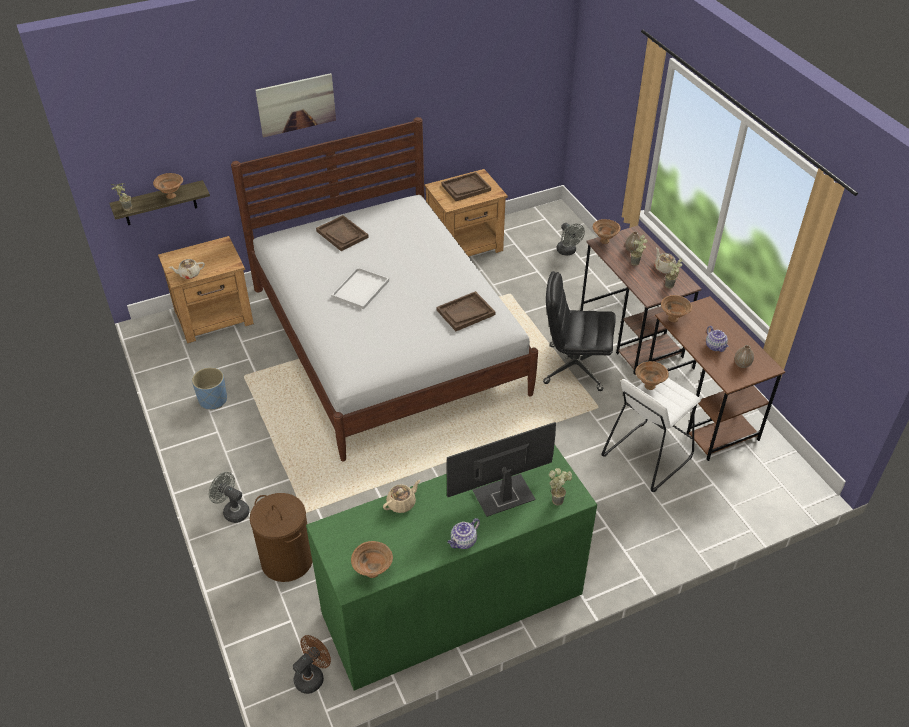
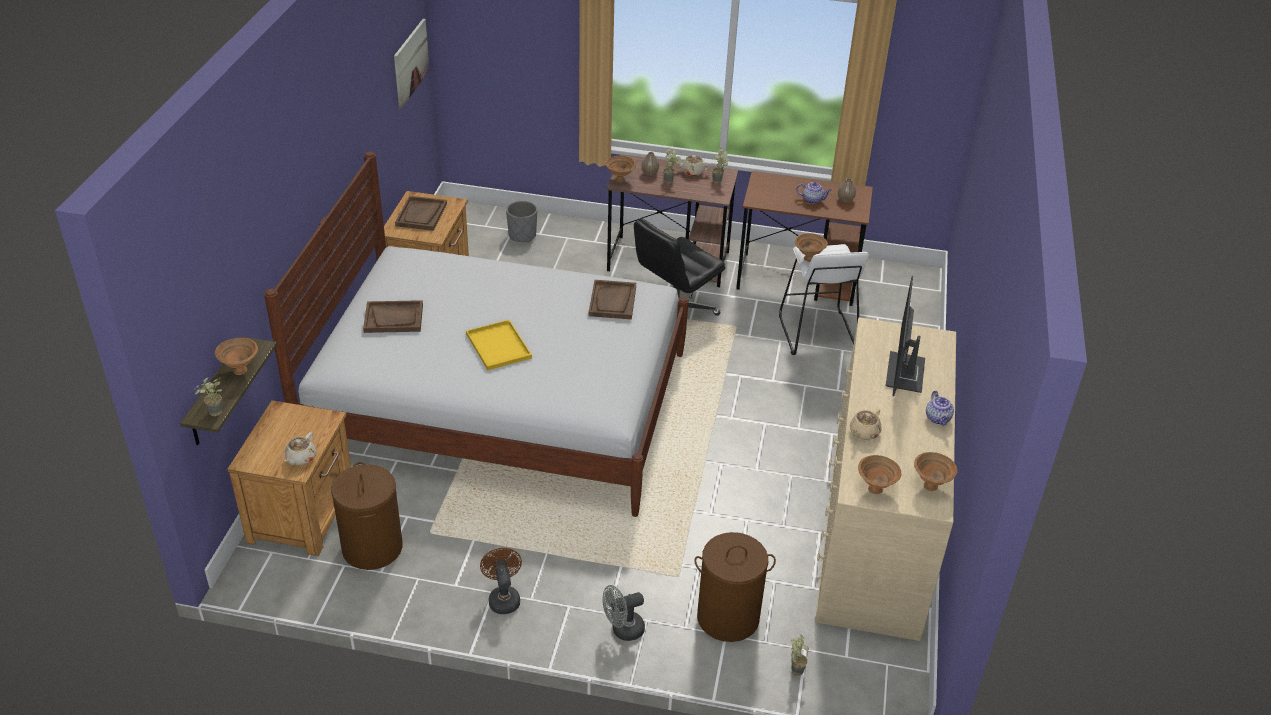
camera: 55 degrees left, 5 degrees down
blue planter [192,367,227,409] -> none
picture [255,73,336,138] -> picture moved to [394,19,430,109]
brown fan [293,635,331,694] -> brown fan moved to [480,548,522,614]
green dresser [306,444,597,691] -> beige dresser [815,318,956,641]
white tray [331,267,389,309] -> yellow tray [466,320,532,370]
beige teapot [383,480,420,513] -> beige teapot turned 135 degrees counterclockwise [850,409,881,440]
potted plant [549,468,572,506] -> potted plant moved to [790,634,809,676]
grey fan [556,223,585,256] -> grey planter [506,201,537,242]
brown bowl [661,295,692,322] -> brown bowl moved to [858,455,901,494]
none -> brown laundry basket [331,462,402,570]

